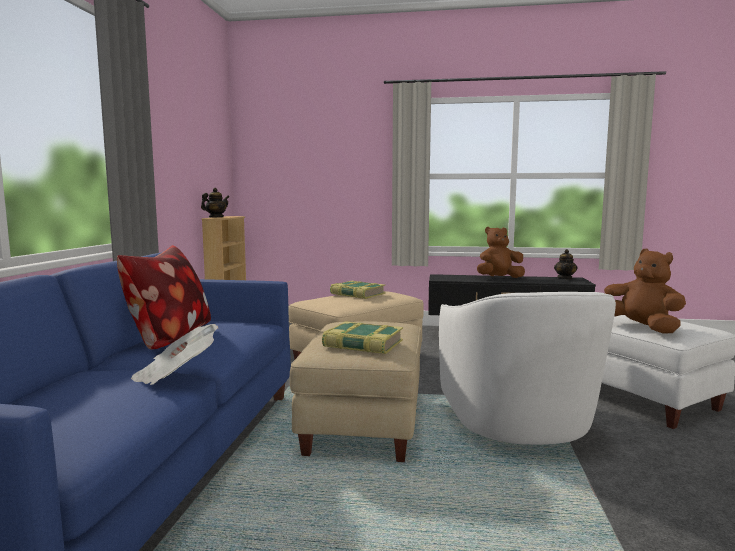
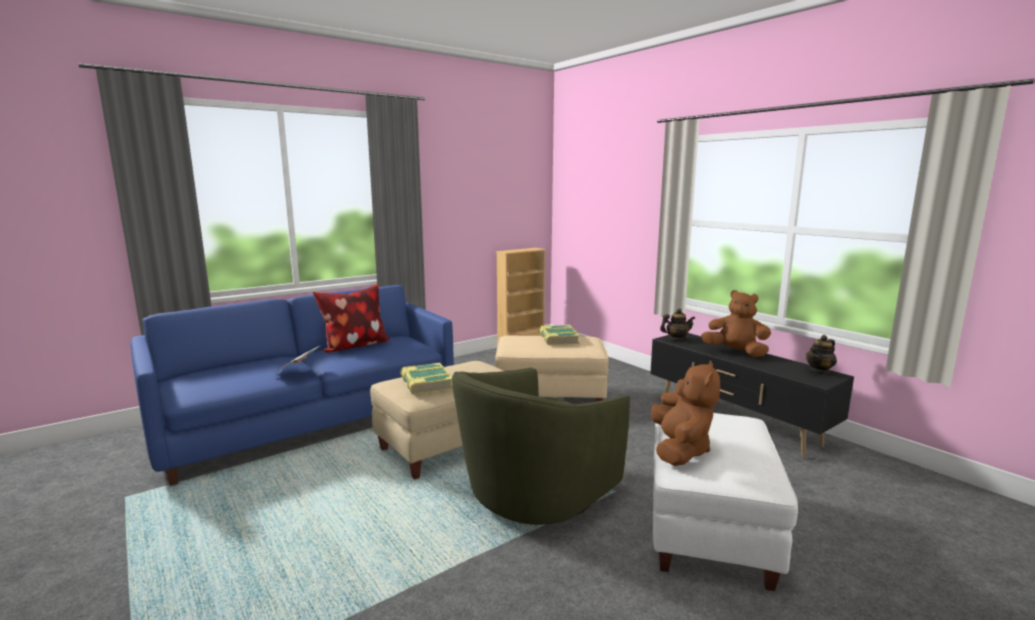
camera: 45 degrees right, 5 degrees up
teapot [201,188,229,218] -> teapot moved to [660,308,695,341]
white armchair [439,292,616,445] -> green armchair [452,368,630,525]

